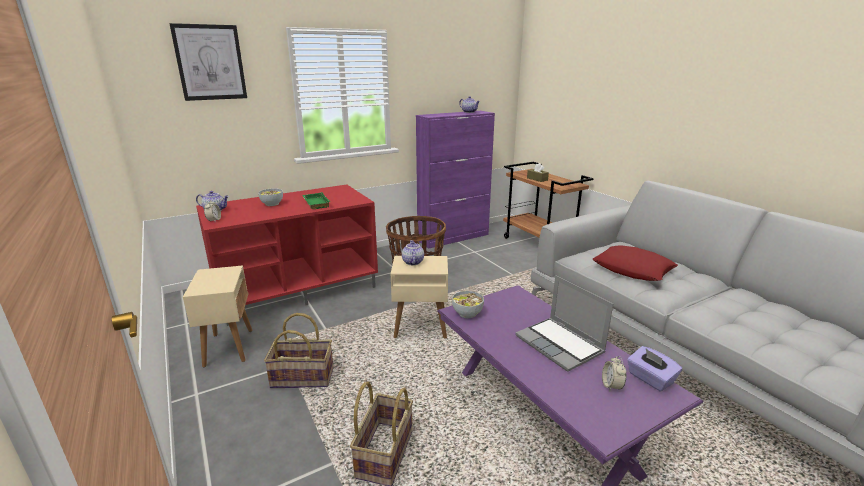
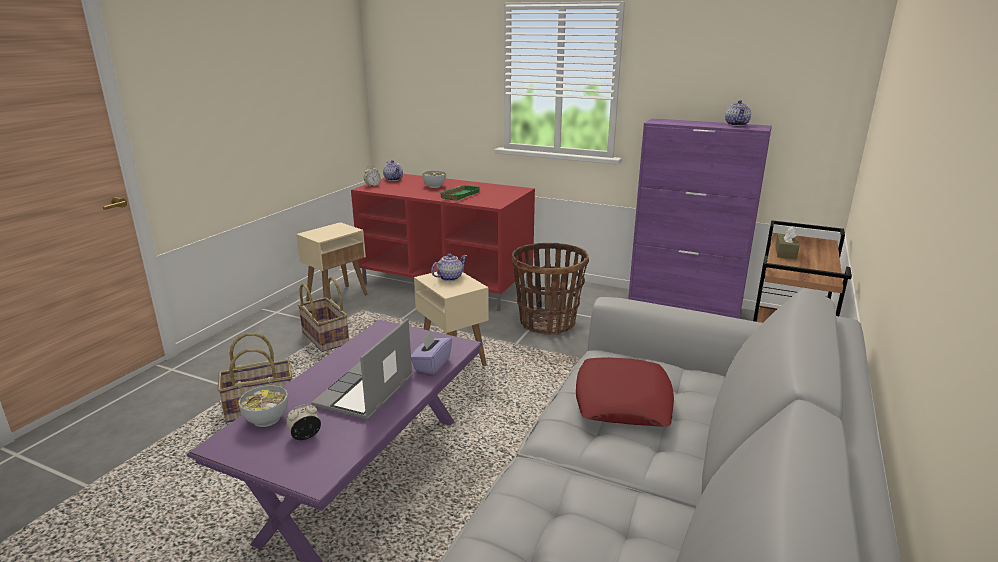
camera: 55 degrees right, 0 degrees up
picture [169,23,247,101] -> none
bowl [452,291,484,318] -> bowl moved to [238,385,288,427]
purple tissue box [627,346,682,392] -> purple tissue box moved to [411,331,452,375]

